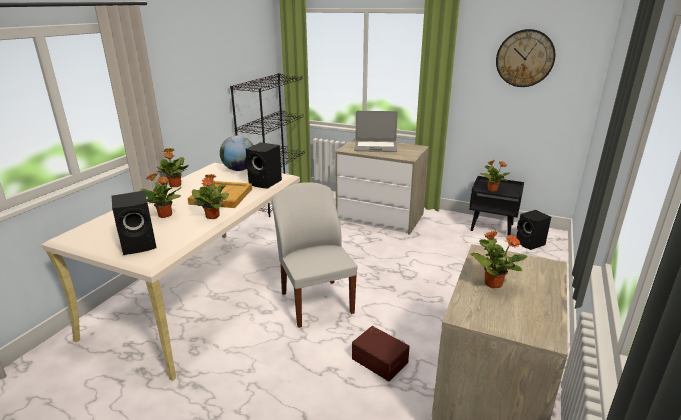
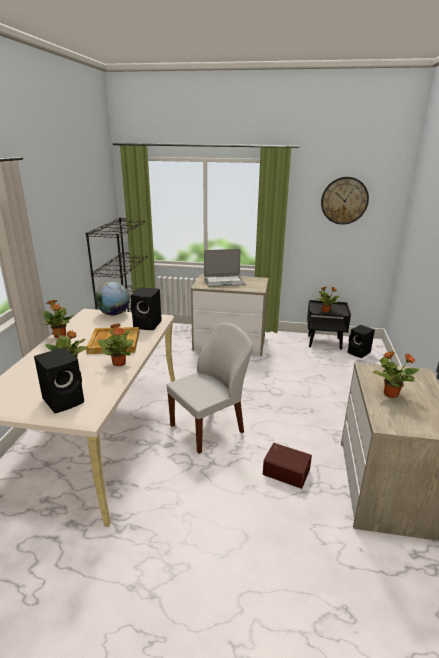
camera: 15 degrees left, 0 degrees up
white chair [272,182,357,328] -> white chair turned 90 degrees clockwise [167,322,253,454]

